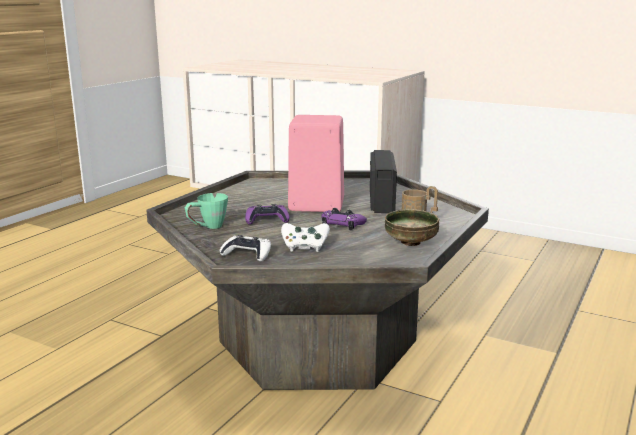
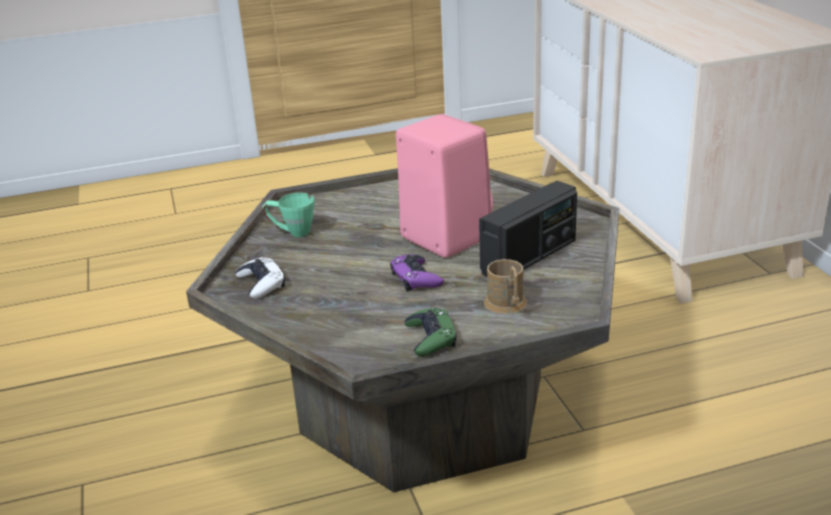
camera: 45 degrees right, 10 degrees up
purple game controller [245,204,289,225] -> none
white game controller [281,223,330,252] -> none
bowl [385,209,440,246] -> green game controller [404,308,457,356]

